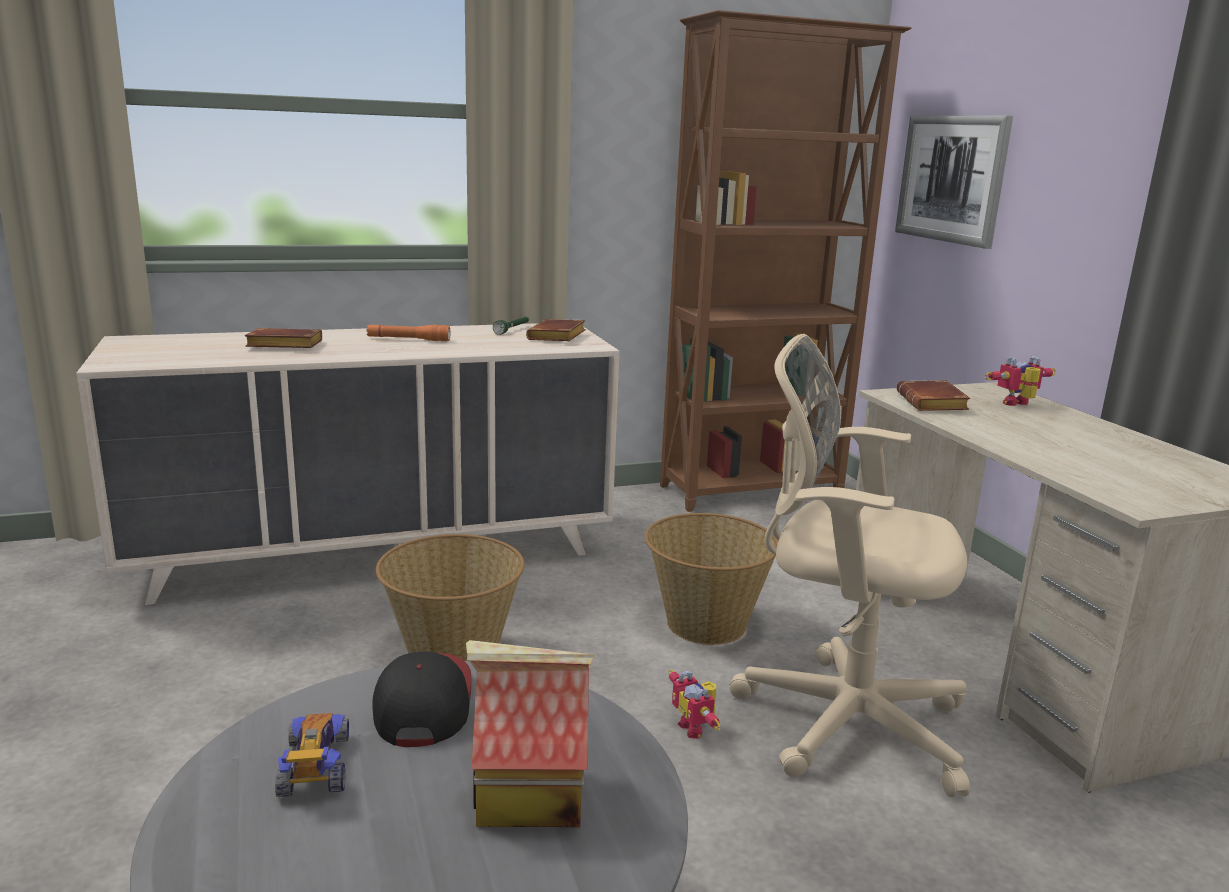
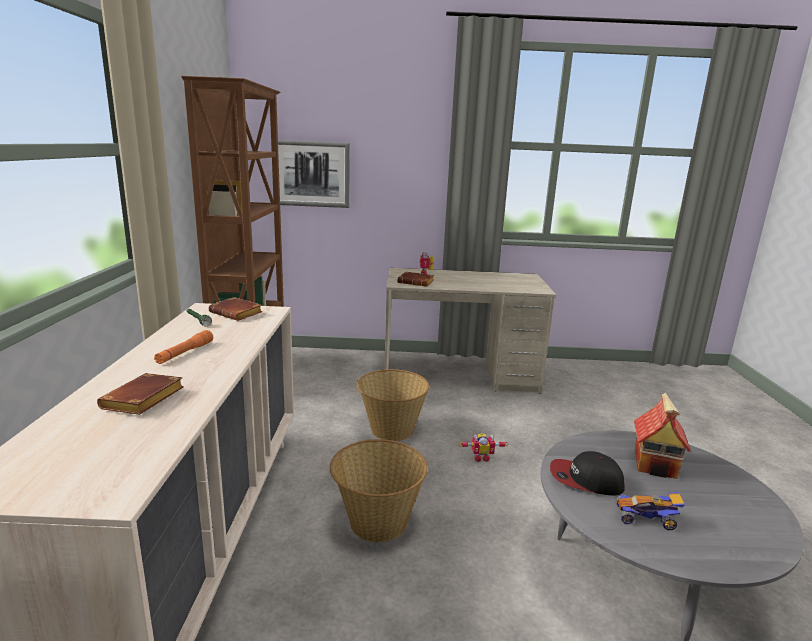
camera: 70 degrees left, 0 degrees up
beige office chair [730,334,970,797] -> none

